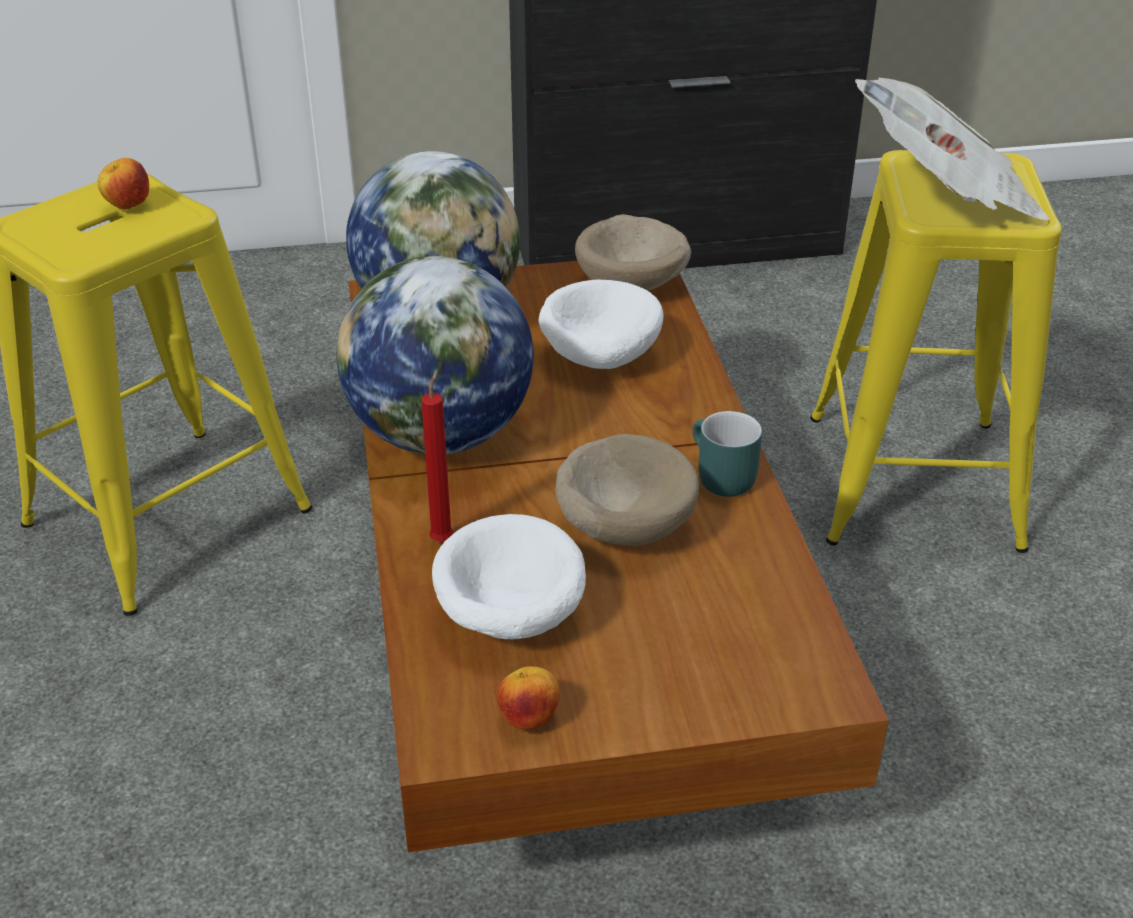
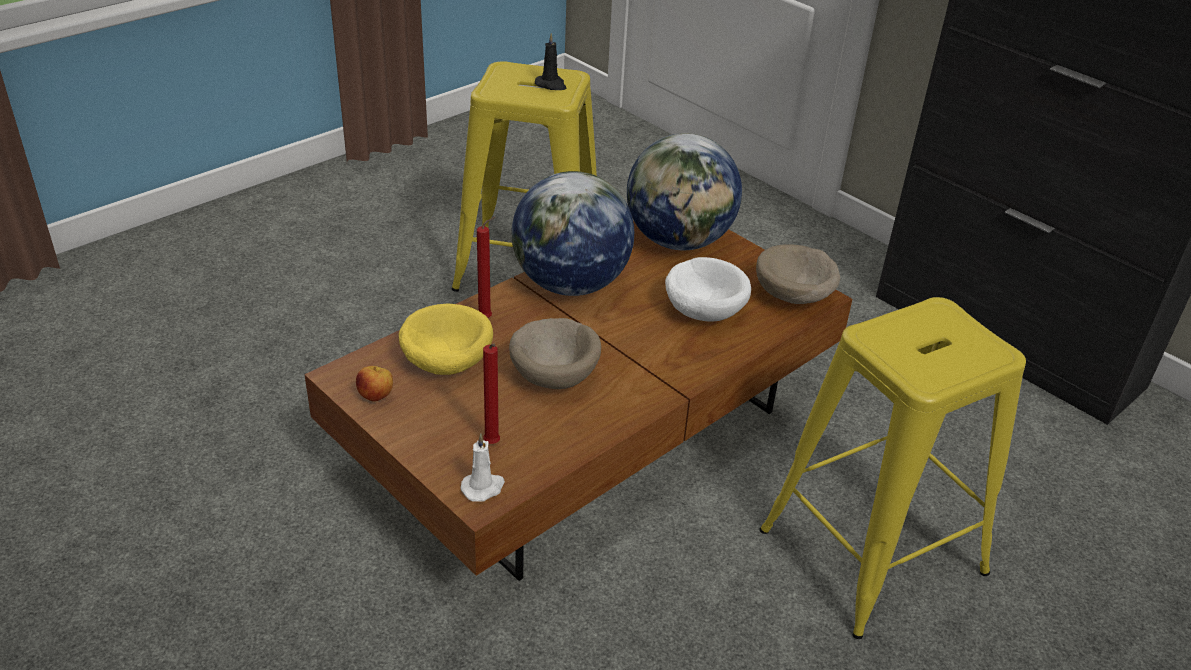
camera: 55 degrees right, 0 degrees up
apple [97,158,149,210] -> black candle [535,33,566,90]
white bowl [432,514,586,640] -> yellow bowl [399,304,493,375]
turquoise mug [693,411,762,497] -> none
newspaper [855,78,1050,220] -> none
none -> white candle [460,433,505,502]
none -> red candle [483,344,500,444]

